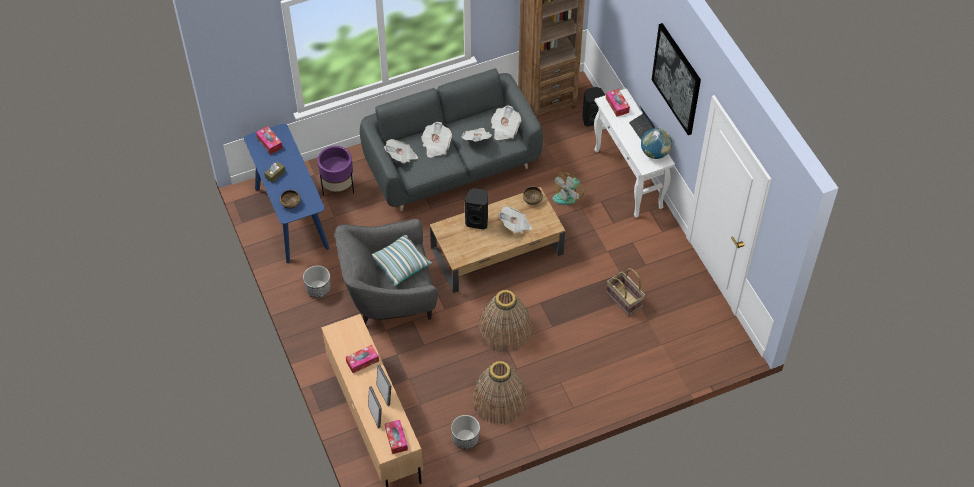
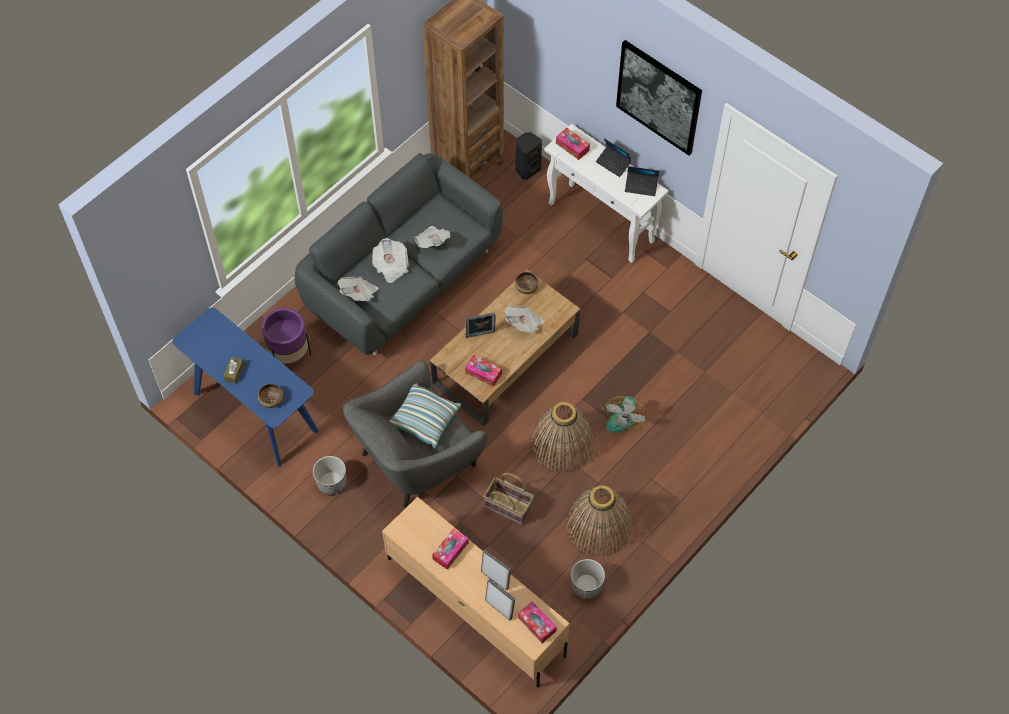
camera: 25 degrees left, 5 degrees up
tissue box [256,126,283,154] -> tissue box moved to [465,355,502,387]
black speaker [465,188,488,230] -> picture frame [466,312,496,338]
newspaper [491,106,521,140] -> none
fan [553,172,585,205] -> fan moved to [601,396,647,433]
basket [606,268,645,316] -> basket moved to [483,473,534,525]
globe [641,128,672,159] -> laptop [625,166,659,196]

